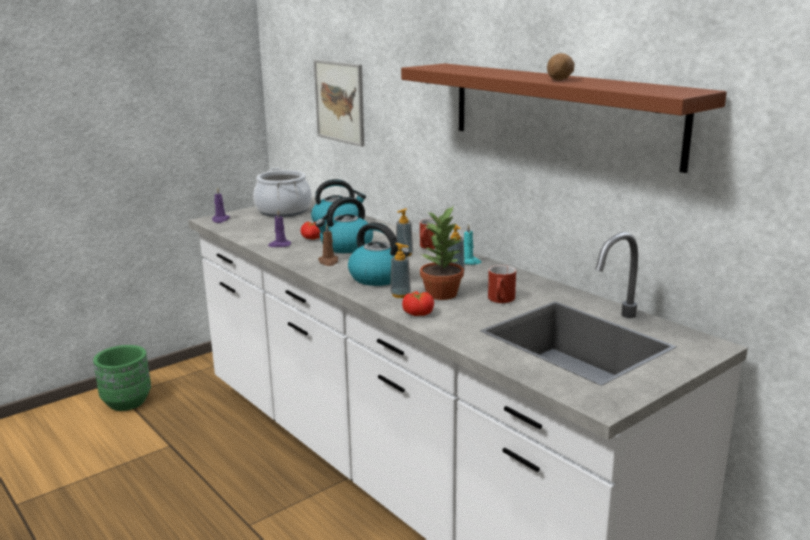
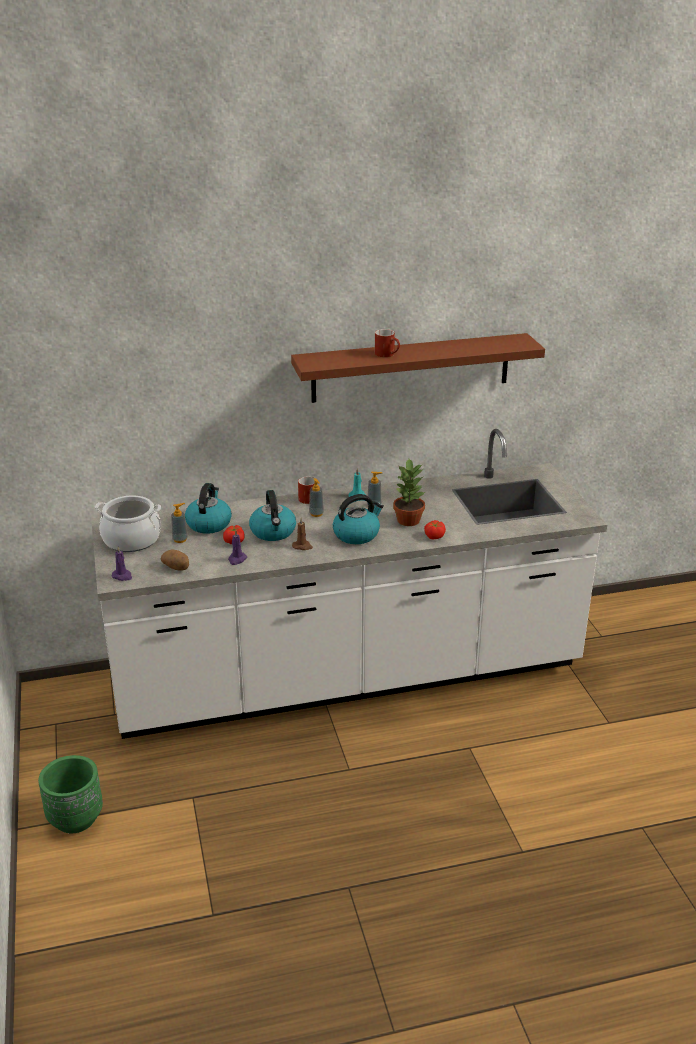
camera: 65 degrees left, 10 degrees up
picture [314,60,364,147] -> none
soap dispenser [390,243,411,298] -> soap dispenser moved to [171,503,188,543]
red mug [488,265,516,303] -> red mug moved to [375,329,400,357]
potato [547,53,575,81] -> potato moved to [161,550,189,571]

